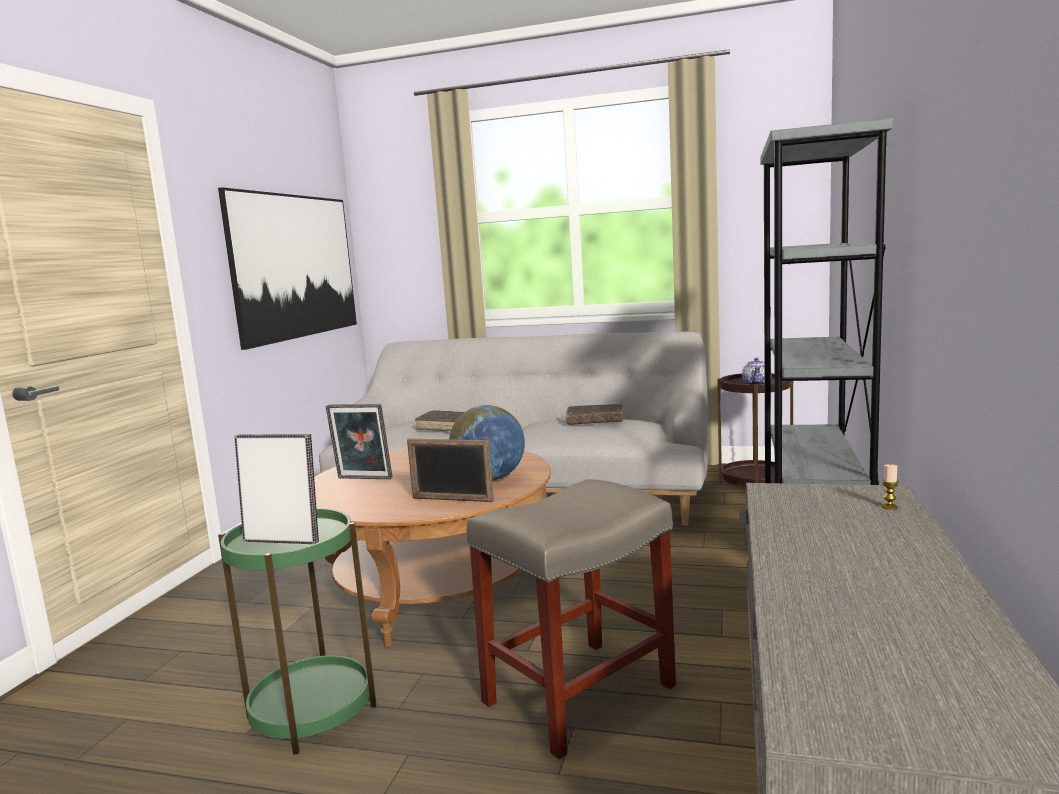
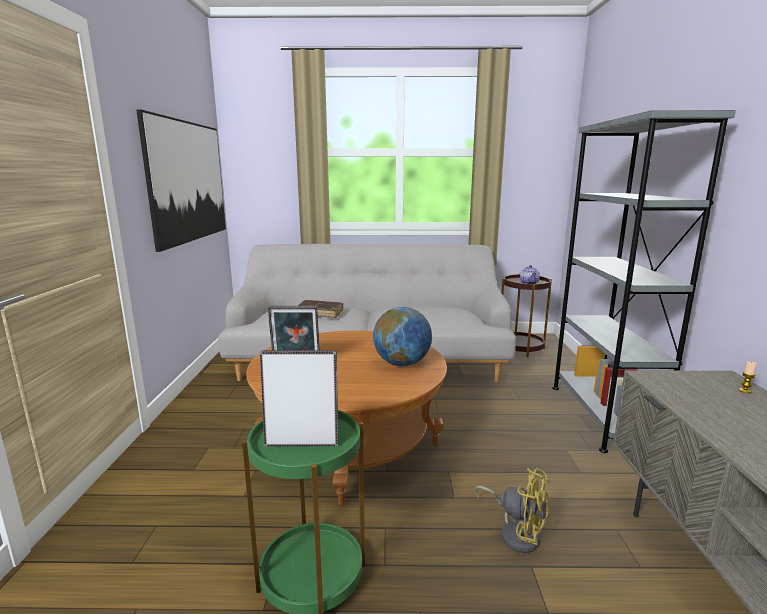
camera: 15 degrees left, 5 degrees up
picture frame [407,439,494,502] -> none
beige stool [467,479,676,759] -> yellow fan [475,468,549,553]
brown book [566,404,623,425] -> none

